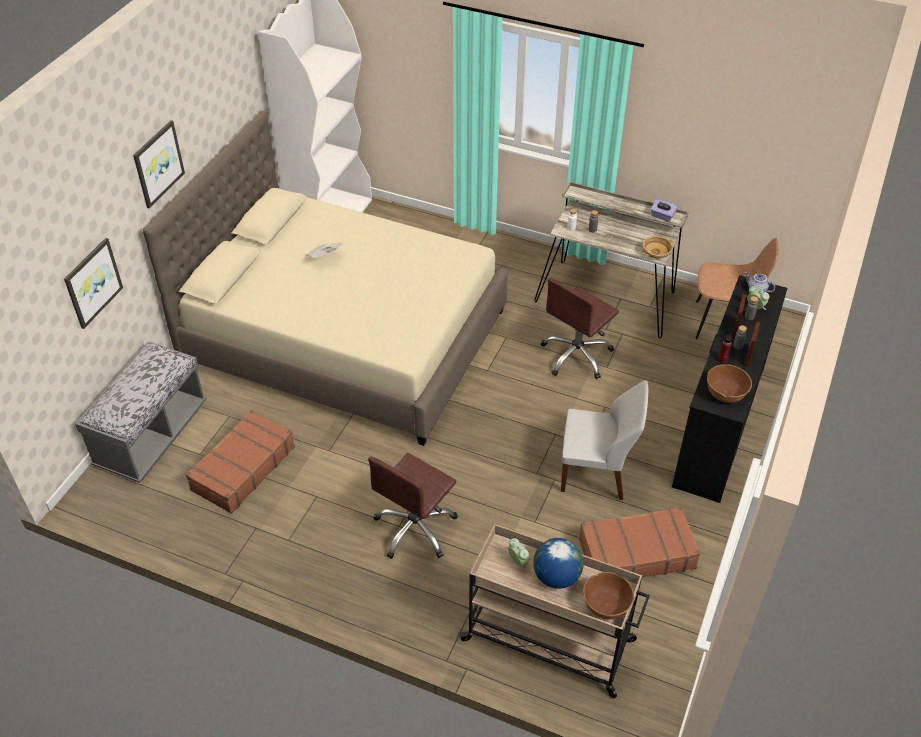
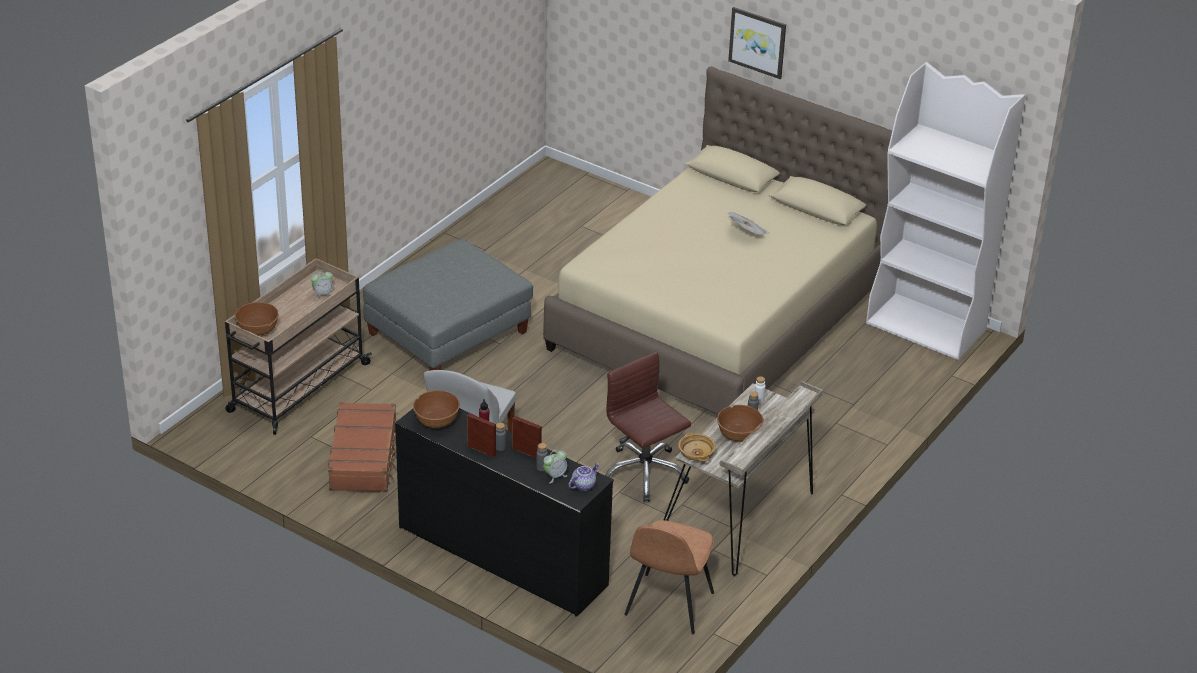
camera: 100 degrees right, 10 degrees down
picture [64,238,123,329] -> none
grey bench [75,341,207,483] -> none
brown suitcase [186,410,295,514] -> none
brown office chair [368,453,458,559] -> grey ottoman [363,239,533,370]
globe [533,538,584,589] -> none
purple tissue box [650,199,678,222] -> none
none -> brown bowl [717,405,764,442]

